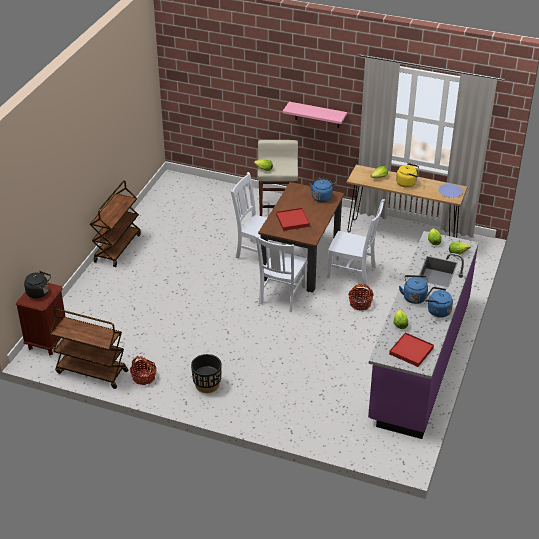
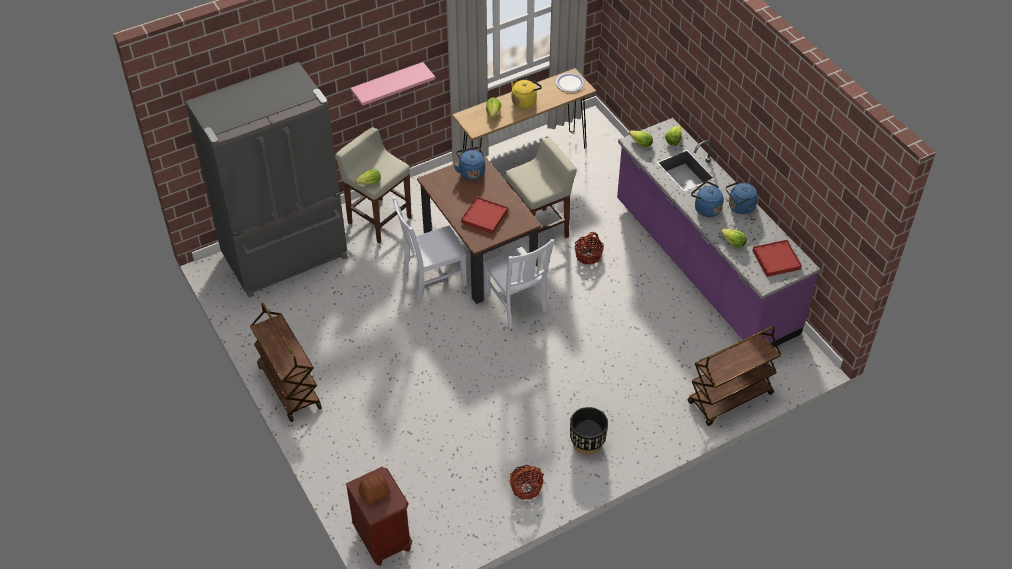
camera: 50 degrees left, 10 degrees up
black kettle [24,271,51,298] -> bread [359,473,390,504]
brown cart [50,308,128,389] -> brown cart moved to [688,326,781,426]
white chair [327,199,385,287] -> beige stool [505,138,577,238]
none -> grey fridge [185,62,348,298]

